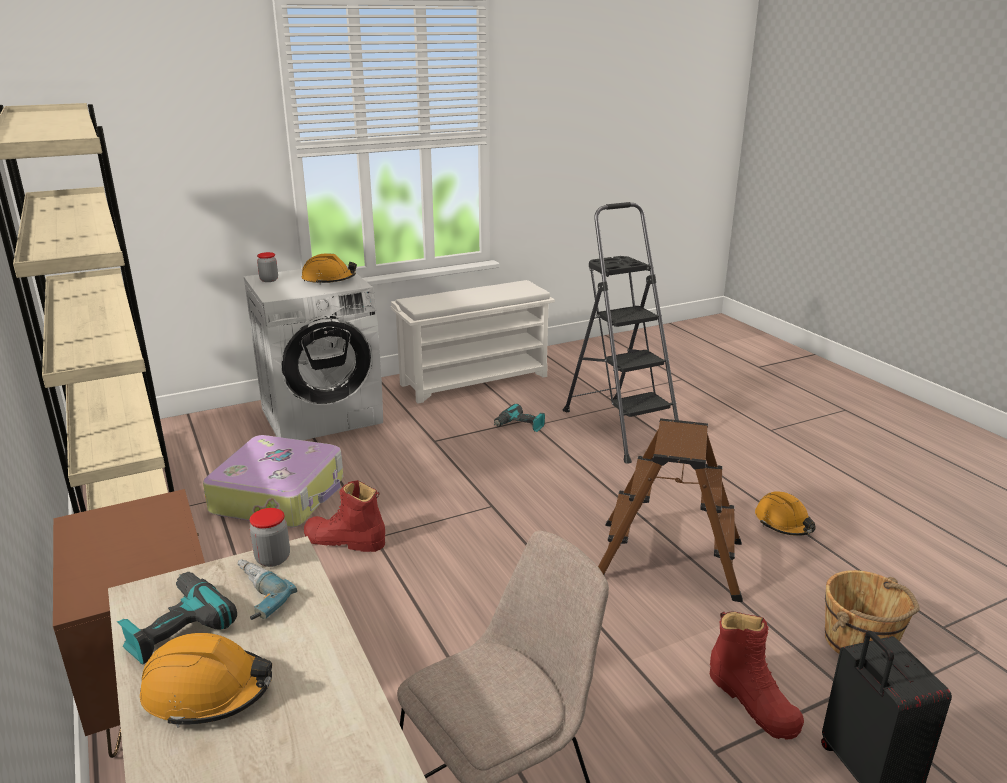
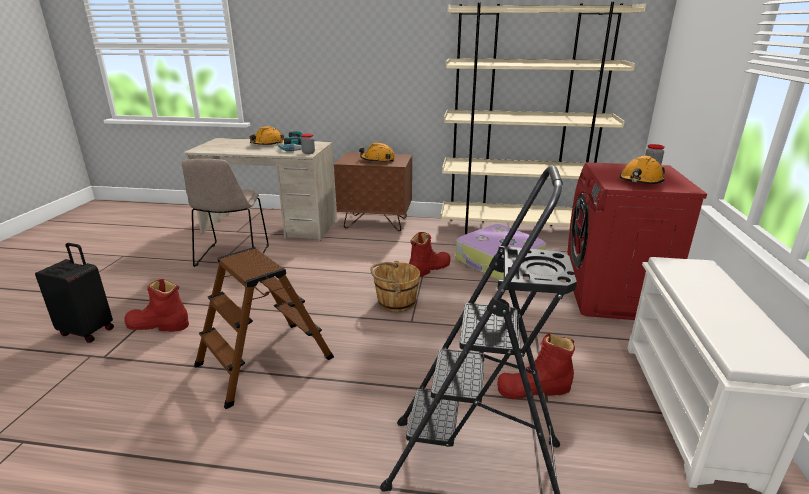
camera: 125 degrees right, 0 degrees up
white washing machine [244,264,383,440] -> red washing machine [567,162,707,320]
power drill [494,404,545,432] -> red boot [497,333,575,399]
orange hard hat [755,491,815,536] -> orange hard hat moved to [359,143,395,163]
brown bucket [825,570,919,654] -> brown bucket moved to [370,261,420,312]

